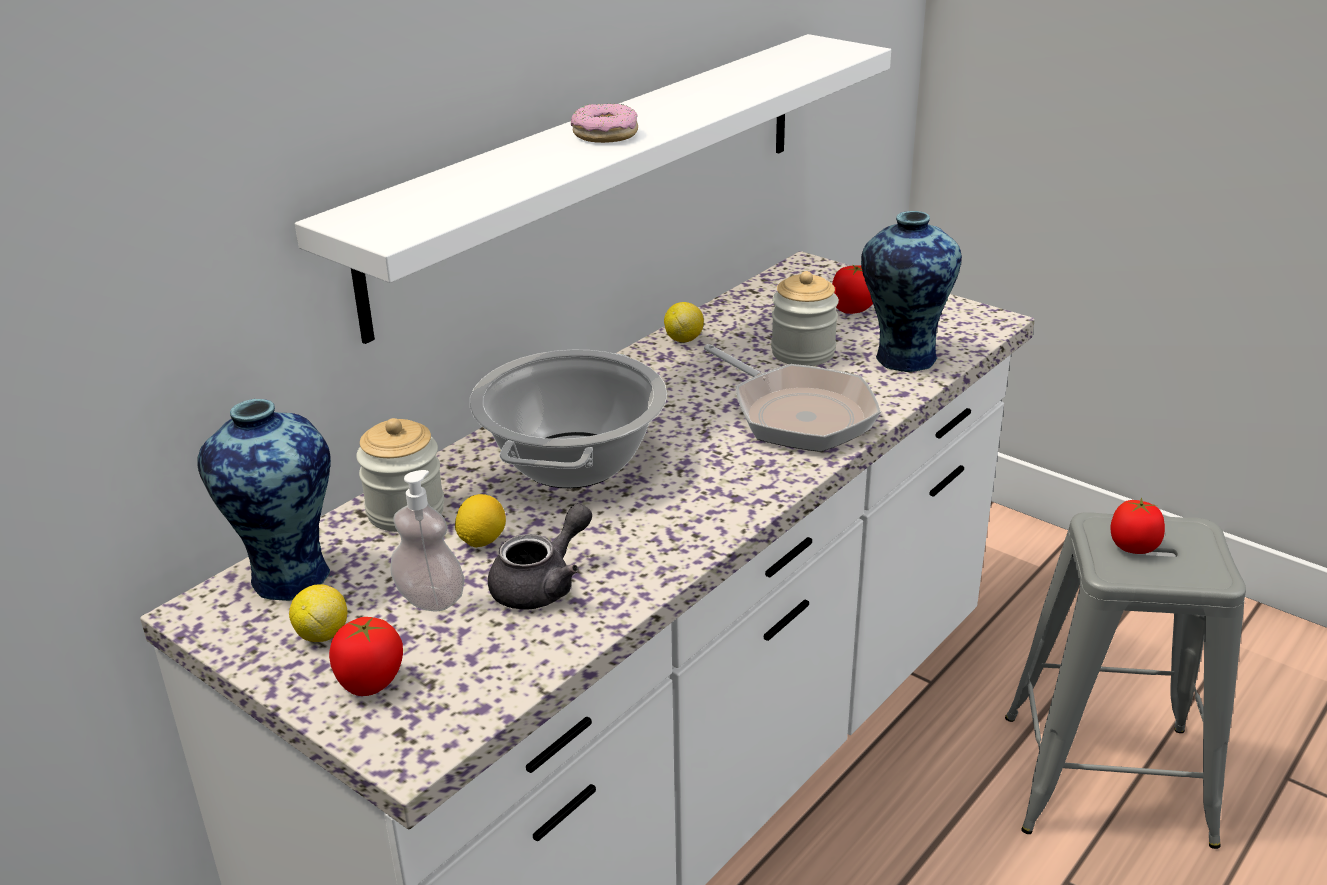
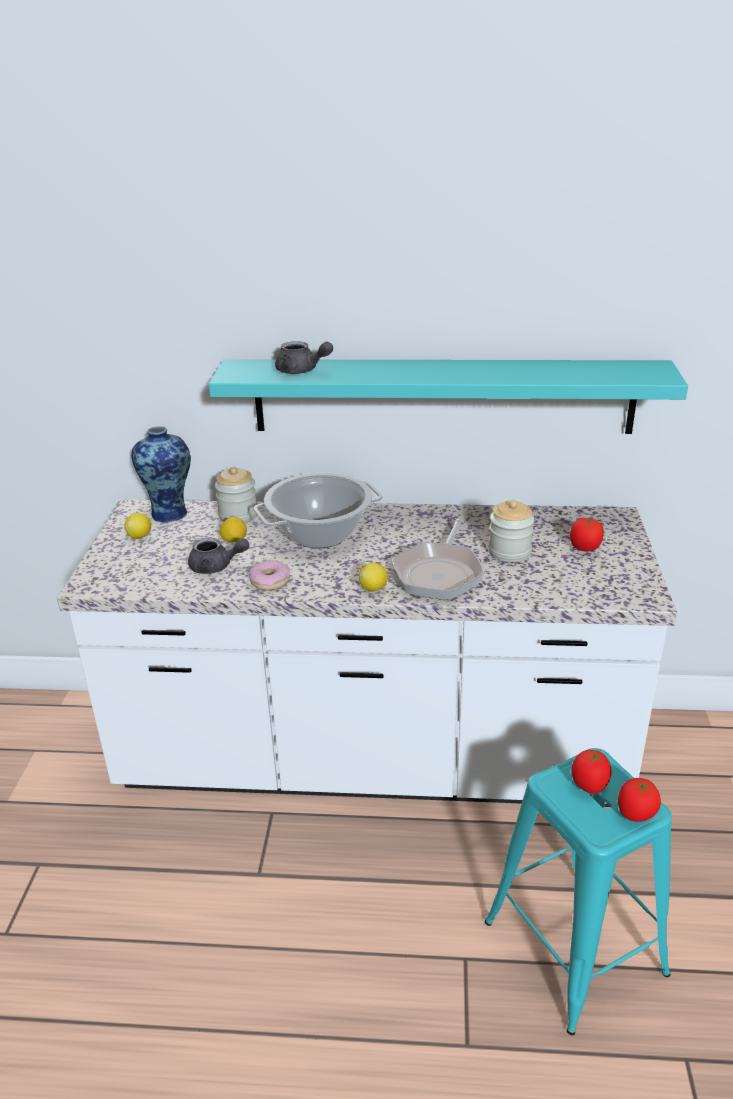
camera: 55 degrees right, 0 degrees up
white shelf [295,34,891,344] -> turquoise shelf [209,359,688,434]
tomato [329,617,403,696] -> tomato moved to [618,778,661,822]
soap dispenser [390,470,465,612] -> none
donut [571,104,638,143] -> donut moved to [249,560,290,591]
lemon [664,302,704,342] -> lemon moved to [359,563,388,592]
vase [861,211,962,372] -> none
grey stool [1005,512,1246,849] -> turquoise stool [485,748,672,1035]
none -> grey teapot [275,341,333,374]

